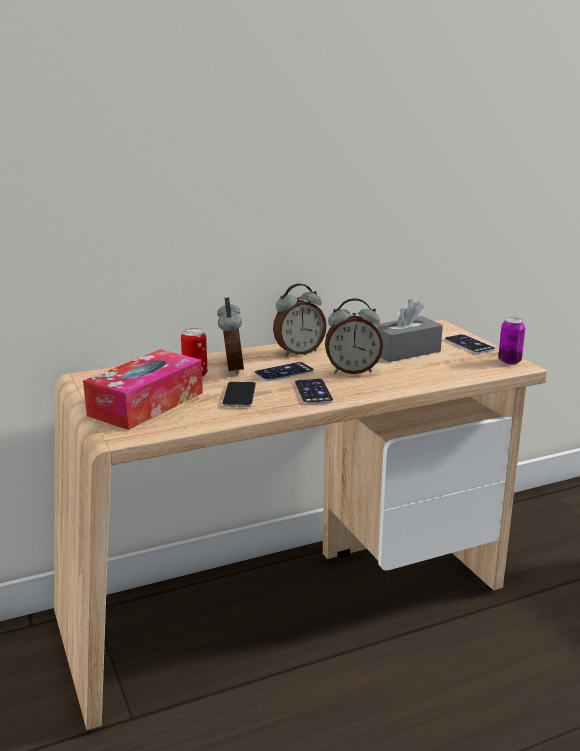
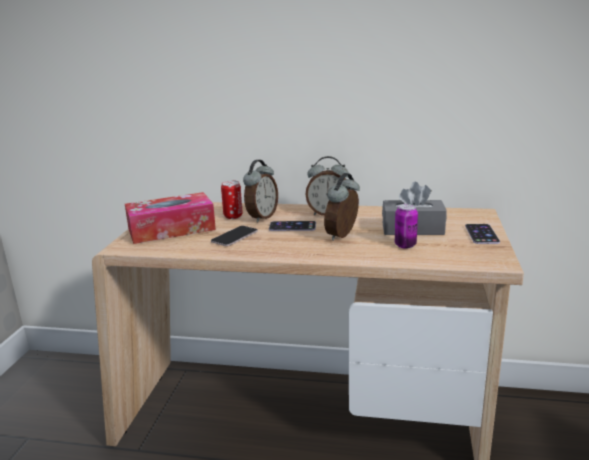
camera: 35 degrees right, 0 degrees up
phone [295,379,333,405] -> none
alarm clock [325,298,383,374] -> alarm clock turned 90 degrees clockwise [324,173,360,241]
can [498,317,525,364] -> can moved to [395,204,418,249]

